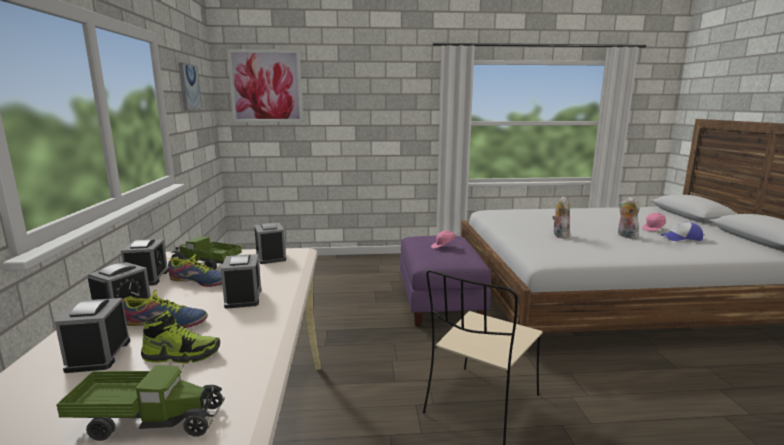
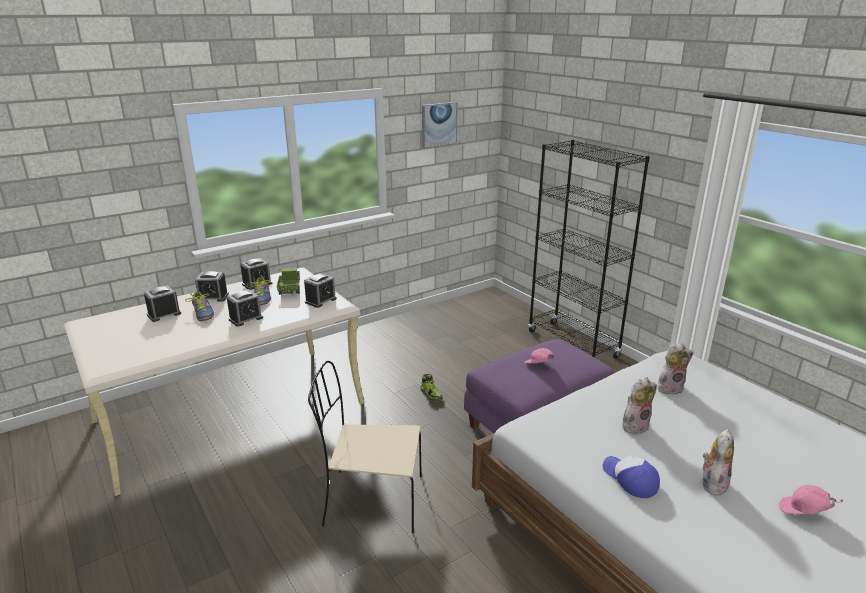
camera: 60 degrees right, 10 degrees up
toy truck [56,364,224,441] -> none
shoe [141,310,220,364] -> shoe moved to [420,374,443,402]
picture [227,49,303,122] -> none
cap [661,222,703,241] -> cap moved to [603,455,660,498]
none -> black bookcase [528,140,650,359]
none -> plush toy [658,343,694,395]

